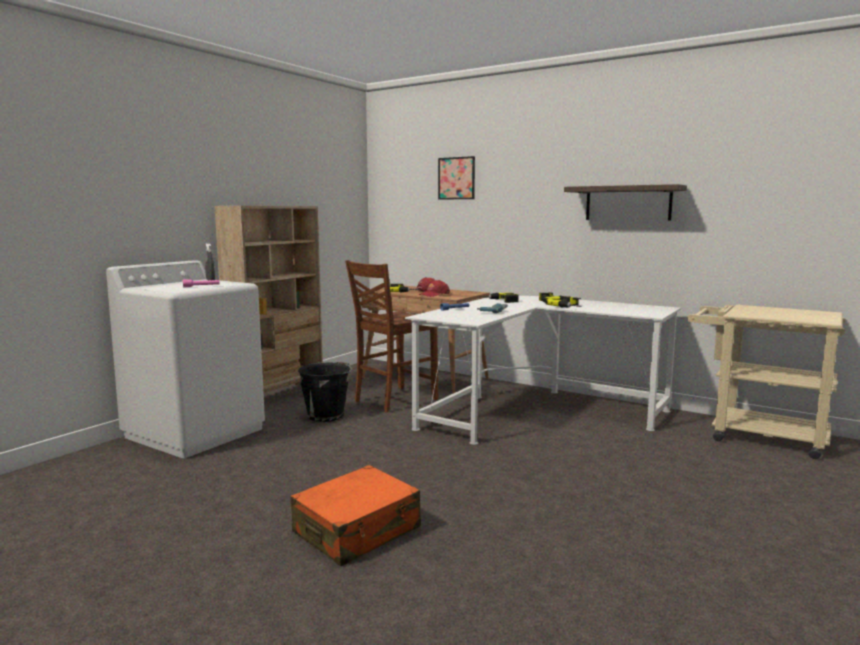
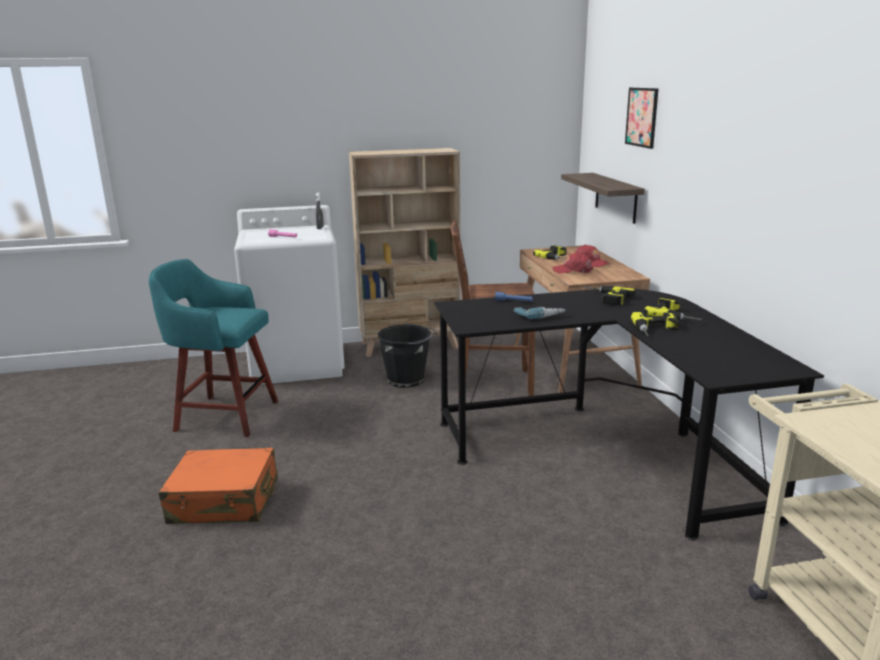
camera: 45 degrees right, 10 degrees up
white desk [405,296,681,445] -> black desk [434,289,824,541]
shelf [564,184,687,221] -> shelf moved to [561,173,645,224]
none -> turquoise stool [149,259,278,437]

